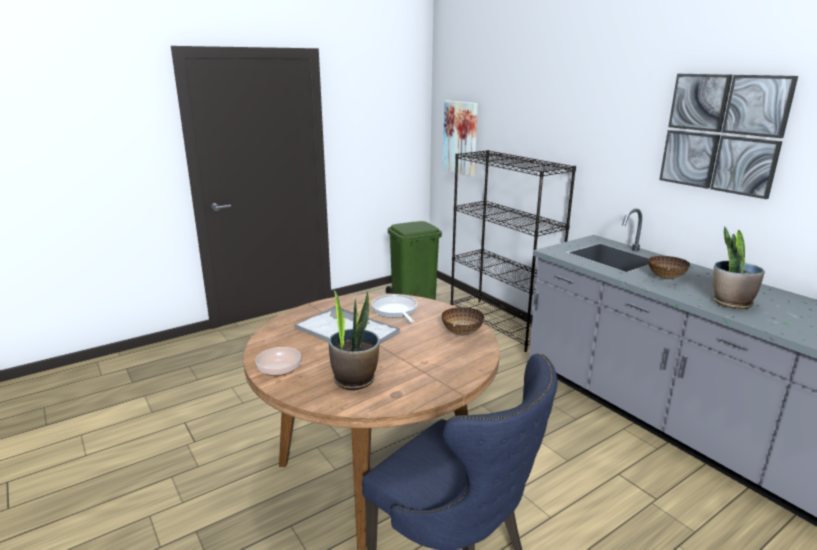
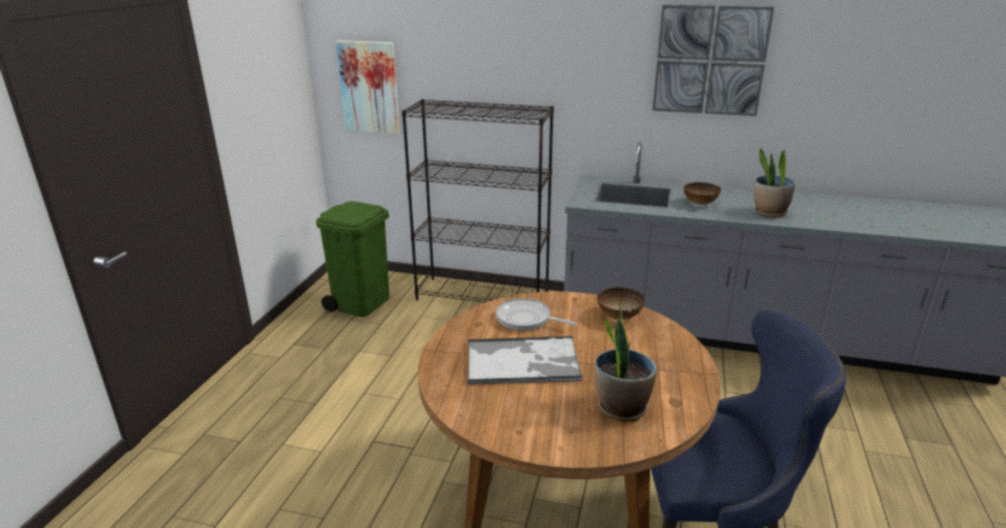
camera: 40 degrees left, 5 degrees up
bowl [255,347,301,376] -> none

